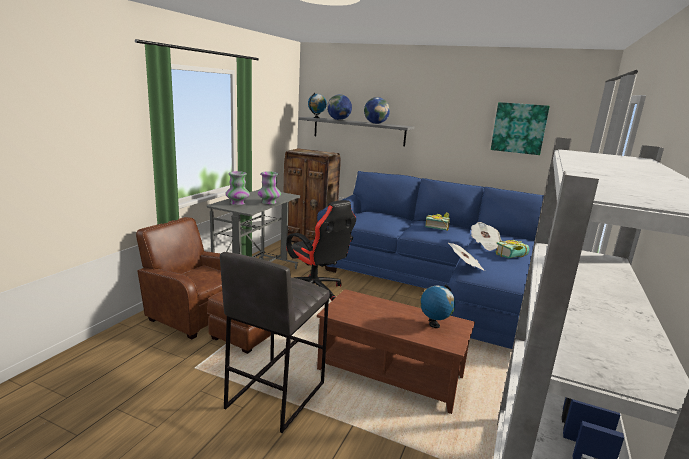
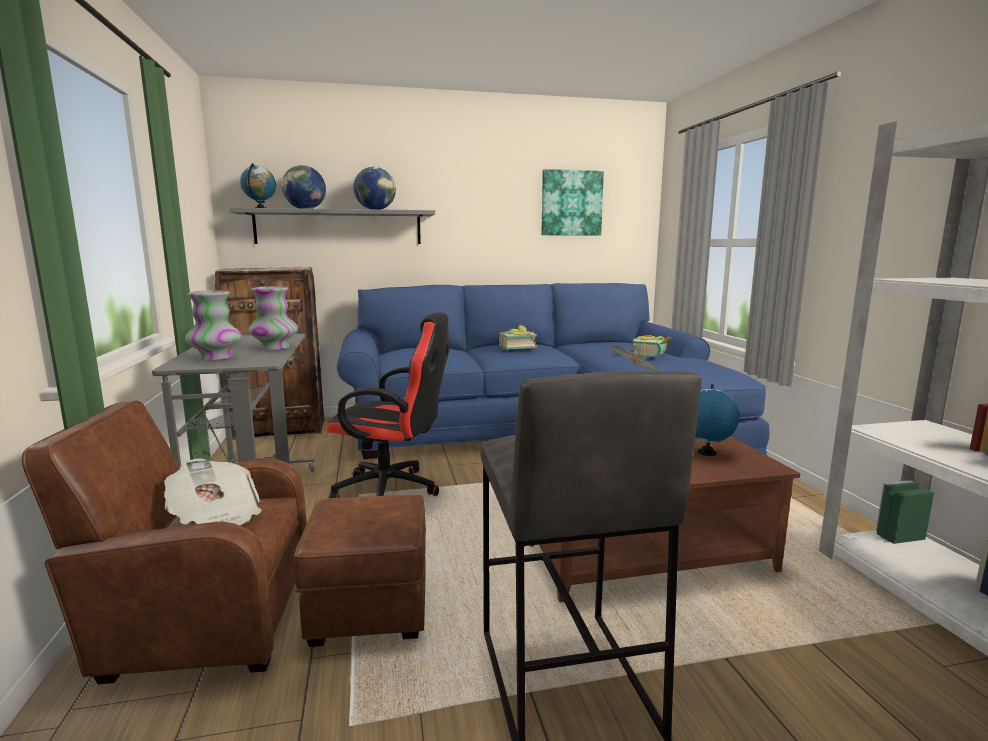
camera: 35 degrees left, 5 degrees down
newspaper [471,222,502,251] -> newspaper moved to [164,458,262,525]

